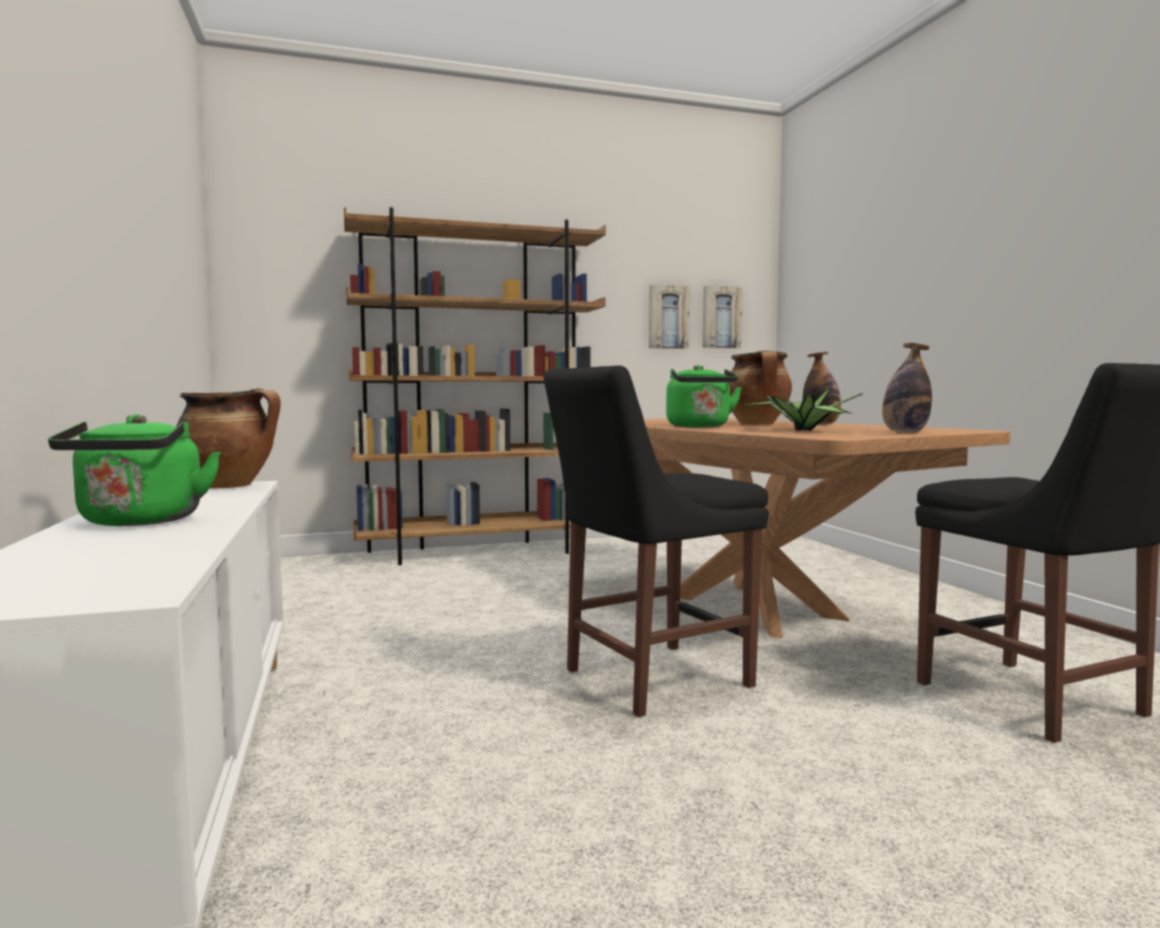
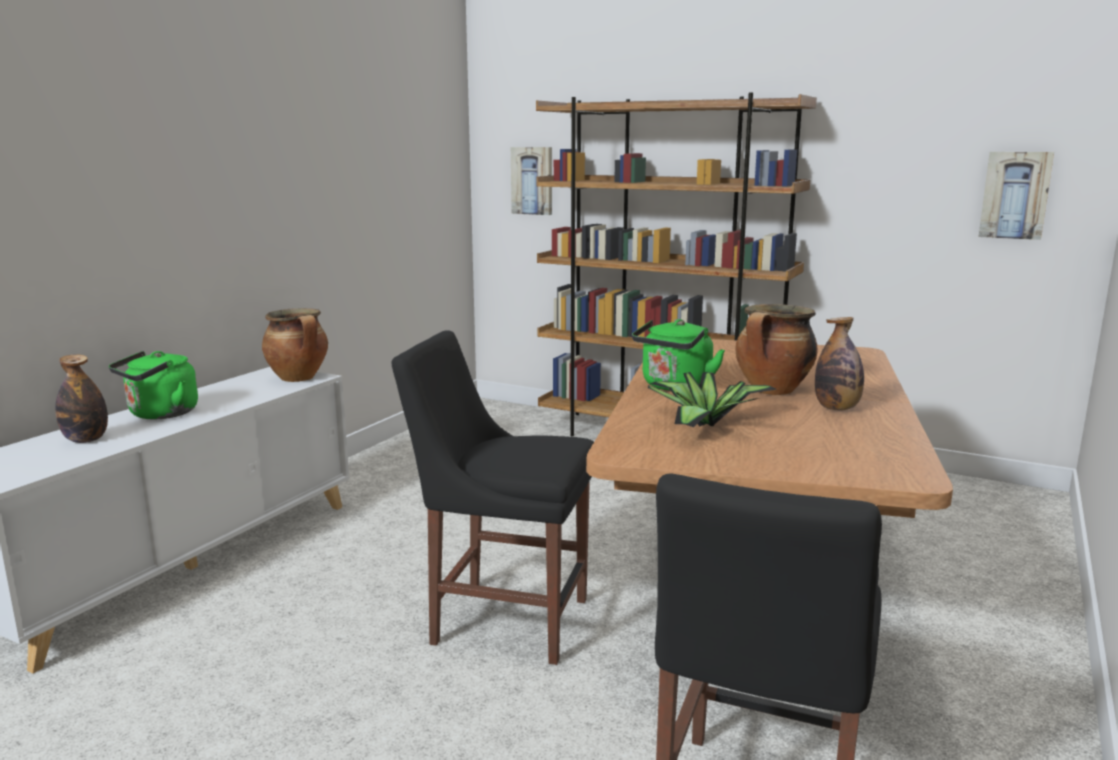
camera: 45 degrees right, 10 degrees up
picture [649,285,690,349] -> picture moved to [511,147,552,215]
bottle [882,343,932,433] -> bottle moved to [55,355,108,443]

